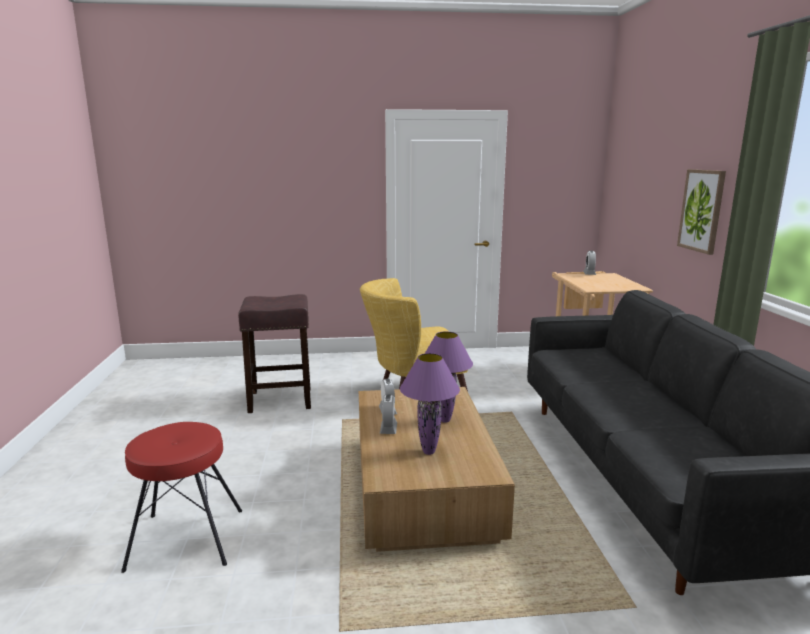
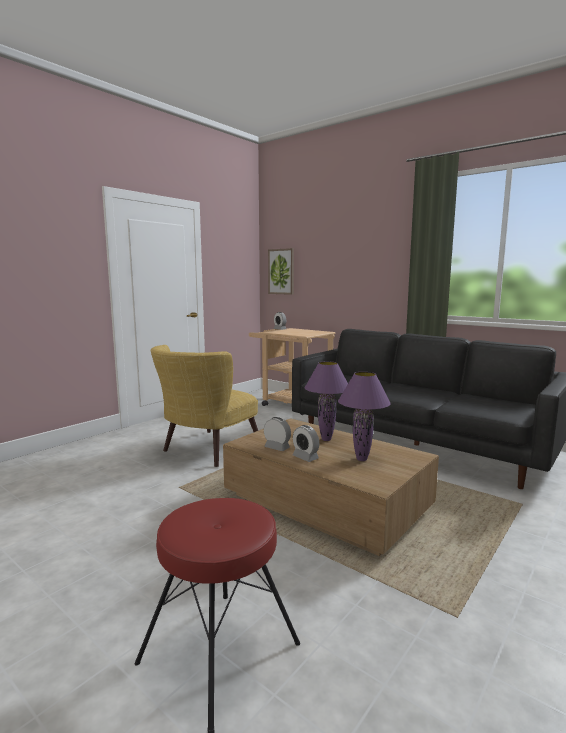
camera: 45 degrees left, 5 degrees down
brown stool [238,294,311,413] -> none
picture [677,169,726,255] -> picture moved to [268,248,294,295]

